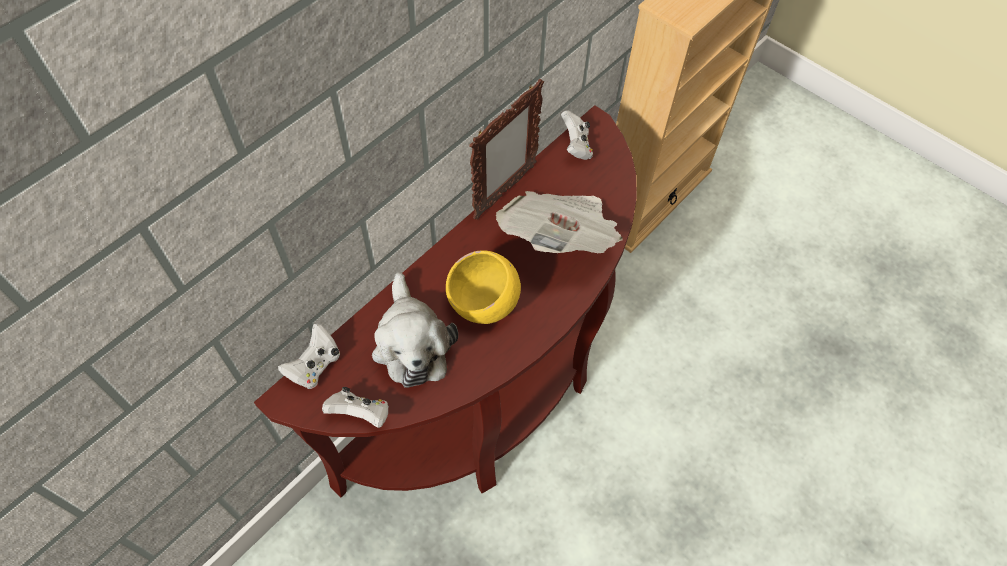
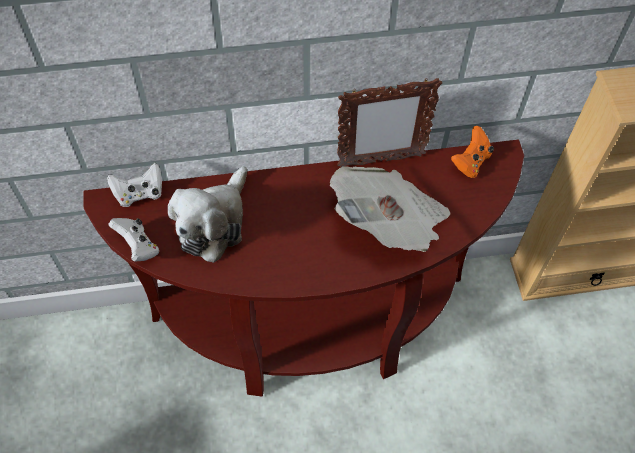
camera: 40 degrees right, 0 degrees up
yellow bowl [446,250,521,324] -> none
white game controller [561,110,593,160] -> orange game controller [451,126,494,178]

